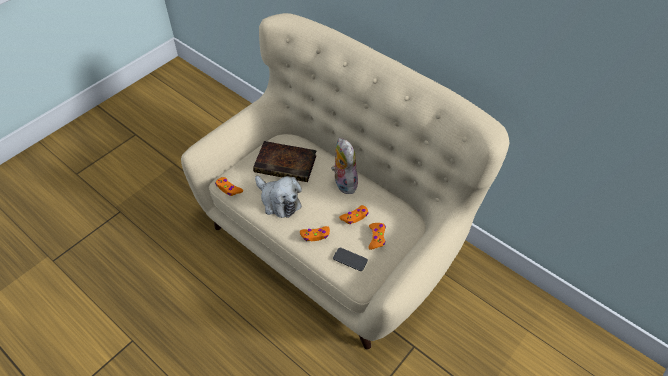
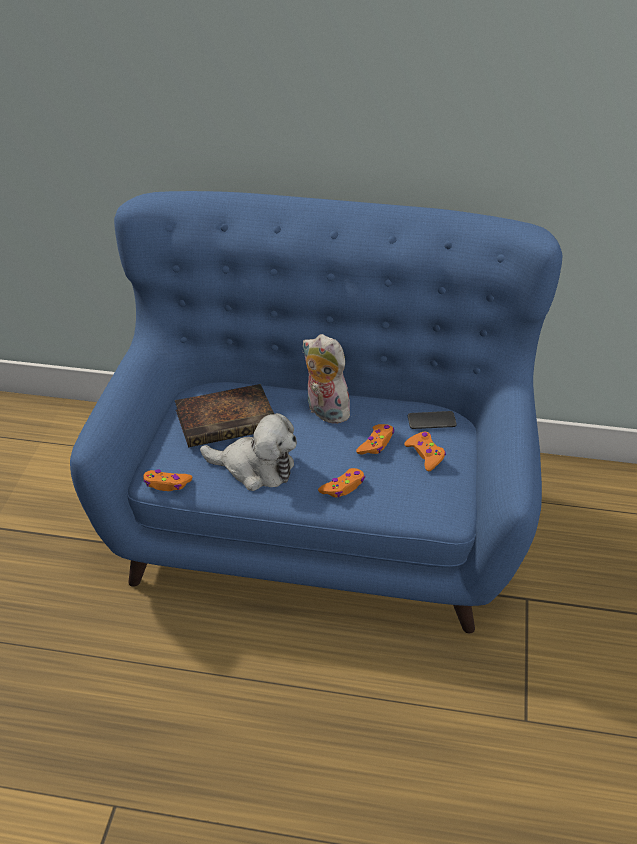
camera: 30 degrees left, 10 degrees down
beige sofa [181,13,510,349] -> blue sofa [70,191,563,633]
phone [333,247,368,271] -> phone moved to [408,411,457,429]

